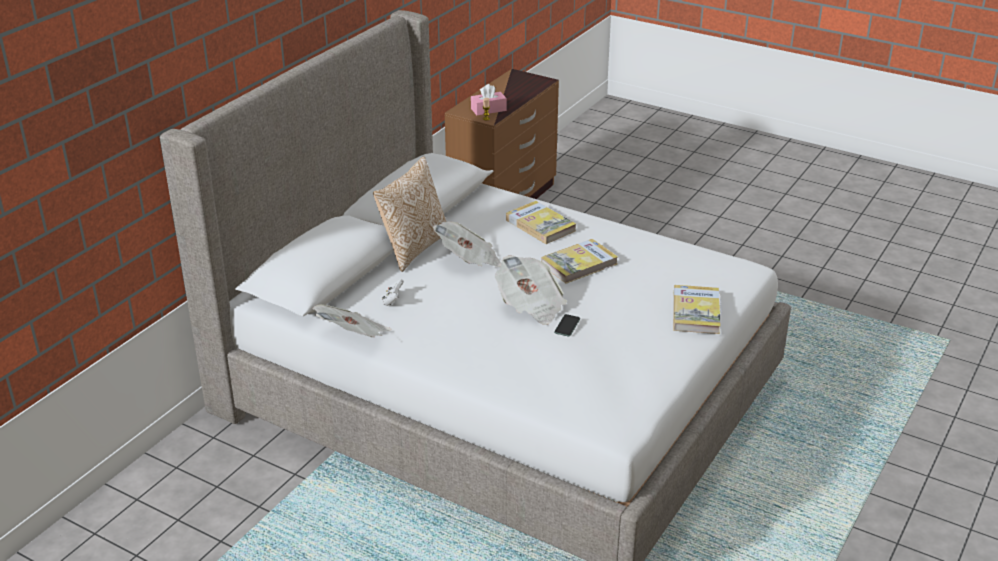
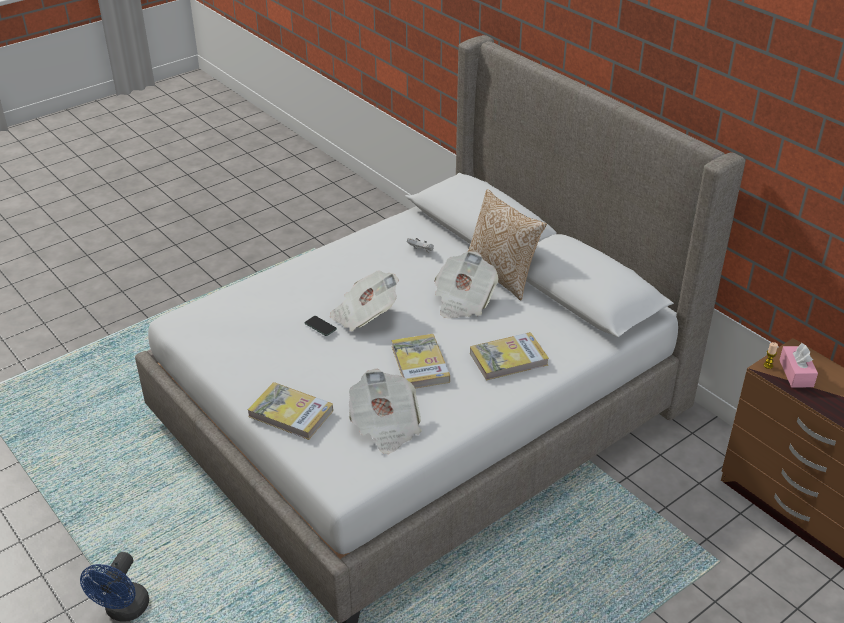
camera: 110 degrees right, 5 degrees up
newspaper [313,304,391,338] -> newspaper moved to [349,369,422,454]
none -> blue fan [80,552,149,621]

